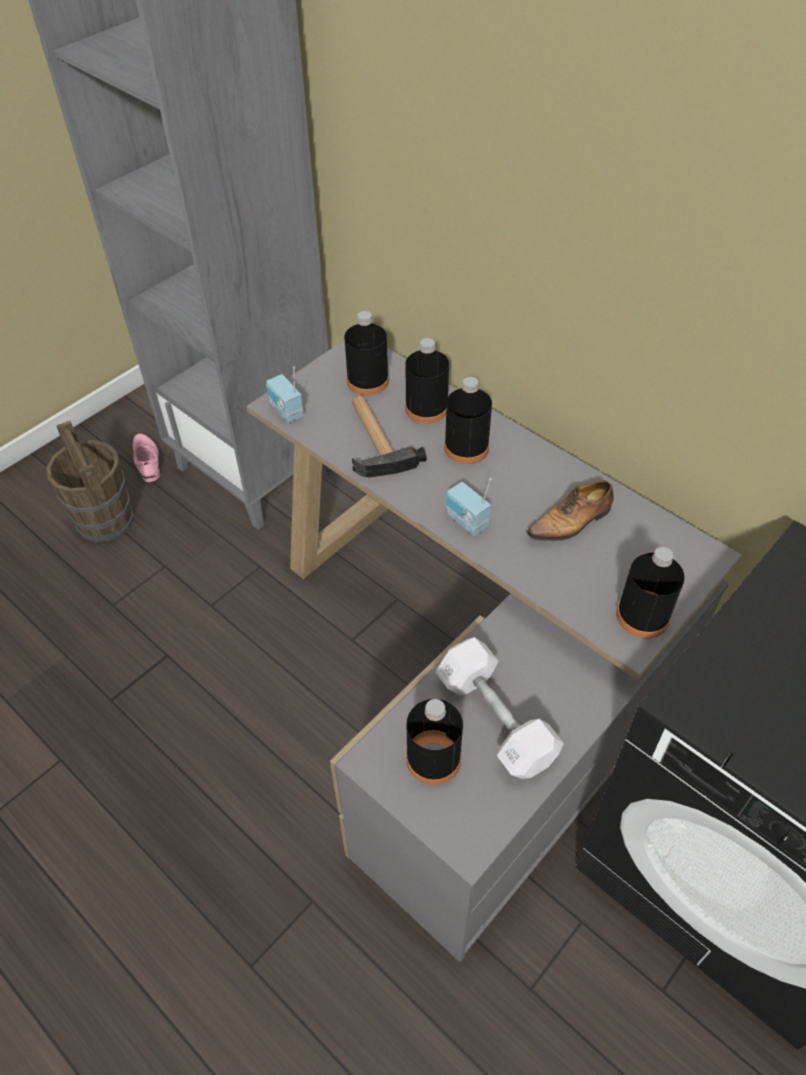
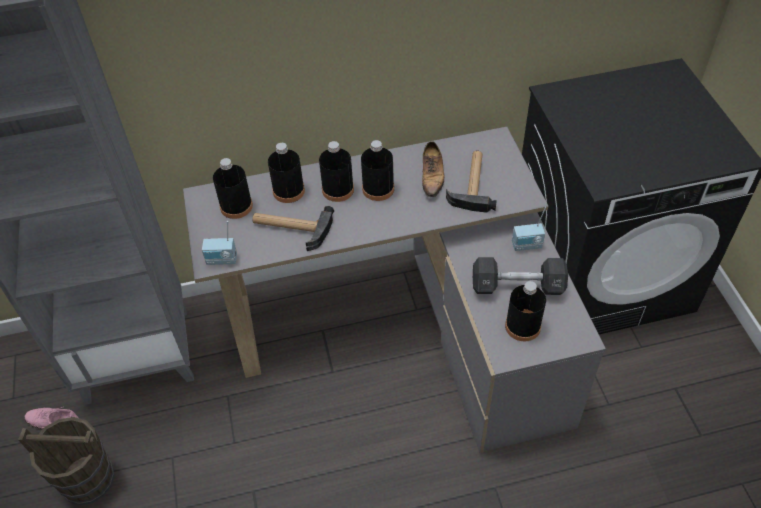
camera: 55 degrees left, 0 degrees up
white dumbbell [436,637,564,779] -> black dumbbell [473,257,568,295]
radio [446,478,491,536] -> radio moved to [512,207,546,251]
black bottle [616,547,685,638] -> black bottle moved to [361,140,394,201]
none -> hammer [446,151,497,213]

